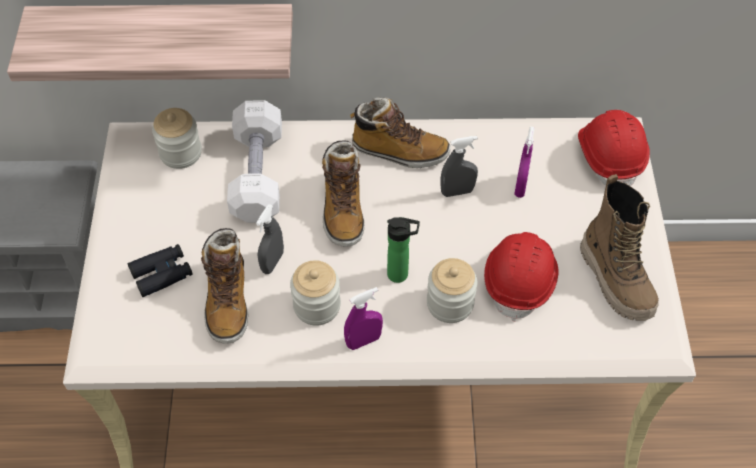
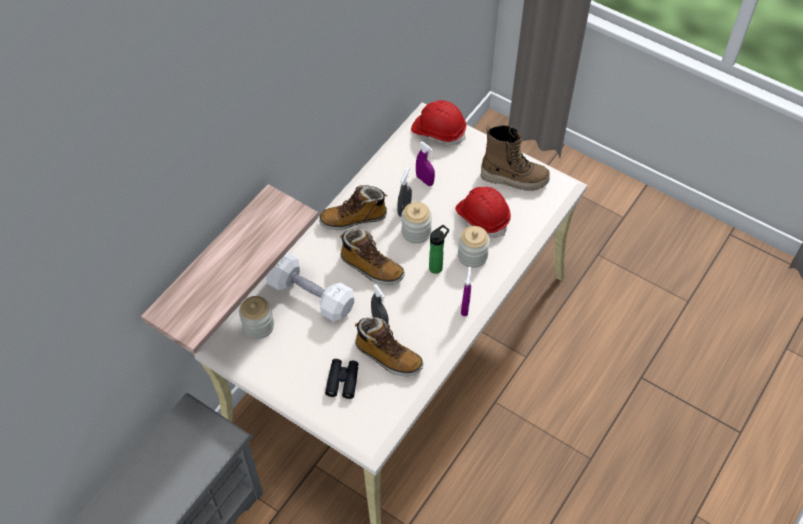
camera: 55 degrees left, 0 degrees up
jar [290,260,341,326] -> jar moved to [401,202,432,244]
boot [350,97,450,168] -> boot turned 150 degrees counterclockwise [319,185,388,230]

